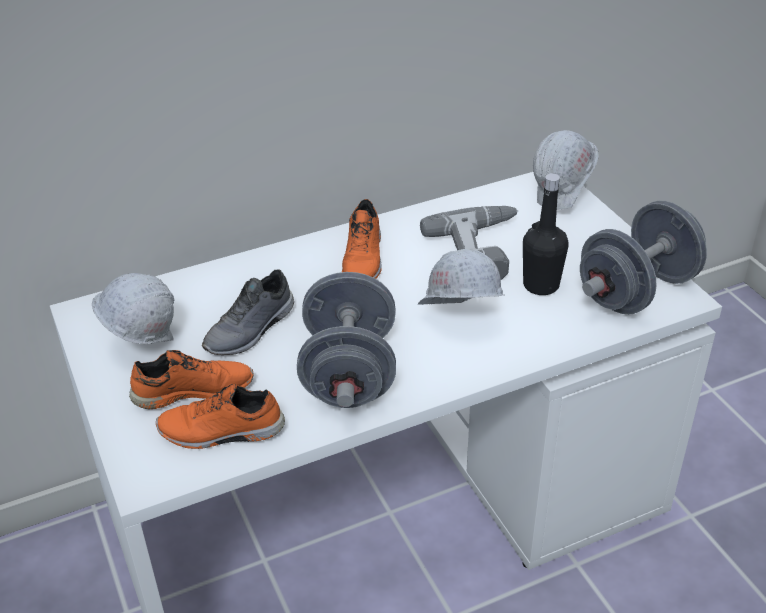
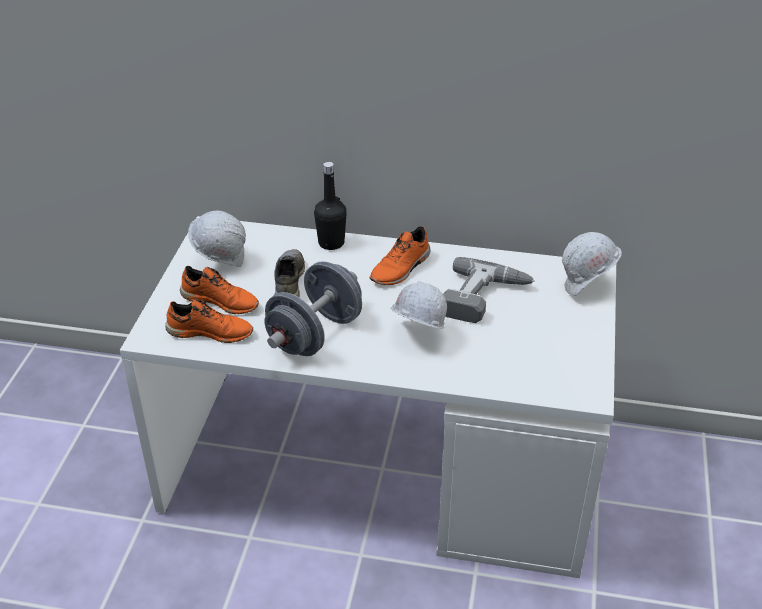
camera: 35 degrees right, 0 degrees up
orange shoe [156,383,285,449] -> orange shoe turned 150 degrees clockwise [165,299,253,343]
grey shoe [202,270,294,355] -> grey shoe turned 105 degrees clockwise [274,249,305,297]
black bottle [523,173,569,295] -> black bottle moved to [314,162,347,250]
grey dumbbell [580,201,707,315] -> none

